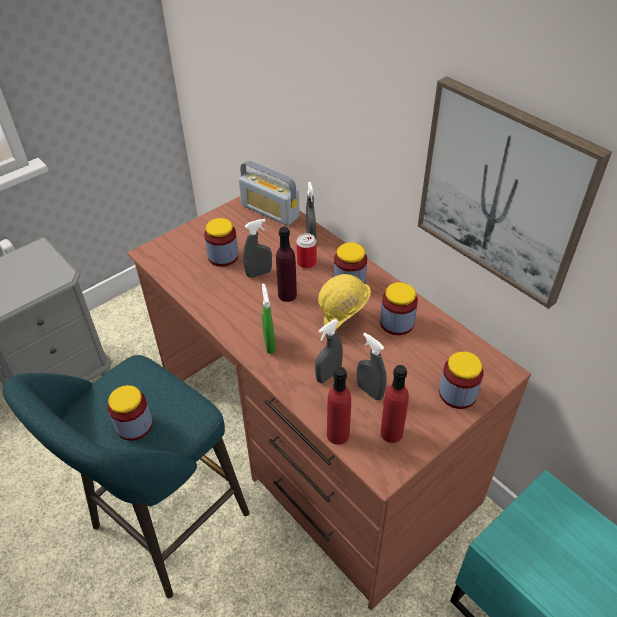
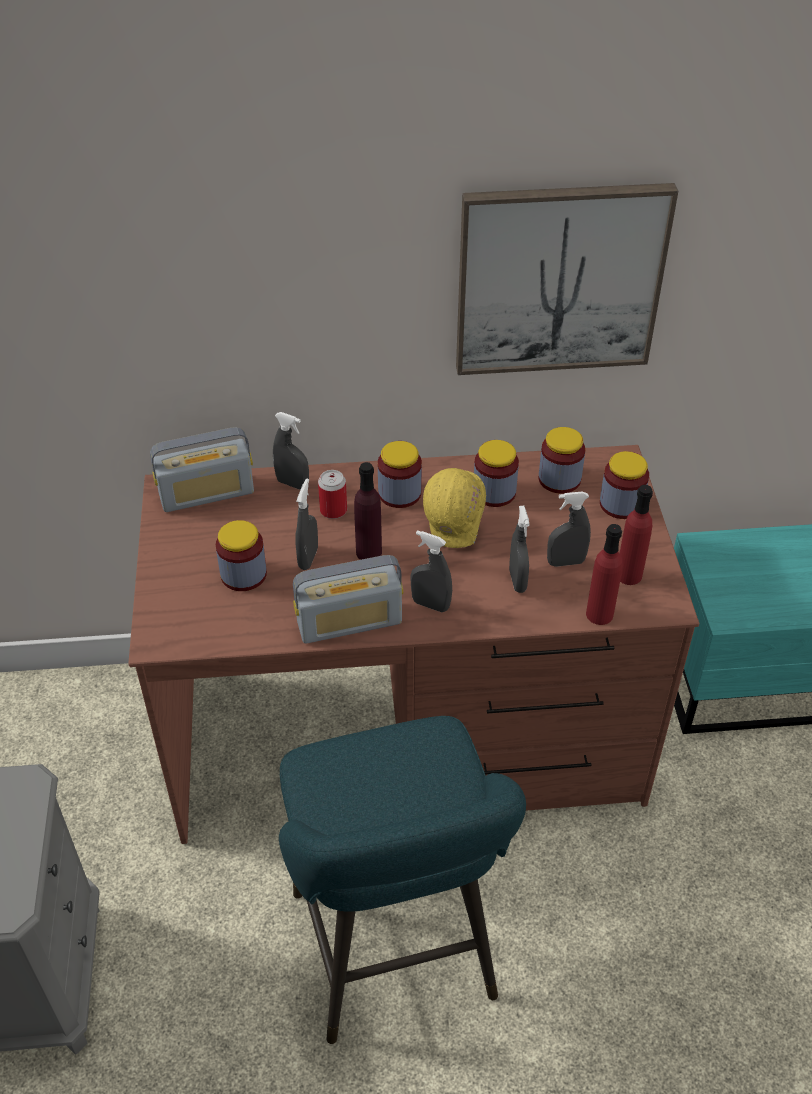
camera: 55 degrees left, 0 degrees up
jar [108,385,153,441] -> jar moved to [539,427,585,494]
green spray bottle [262,284,276,354] -> grey spray bottle [411,530,452,612]
none -> radio [293,555,403,643]

